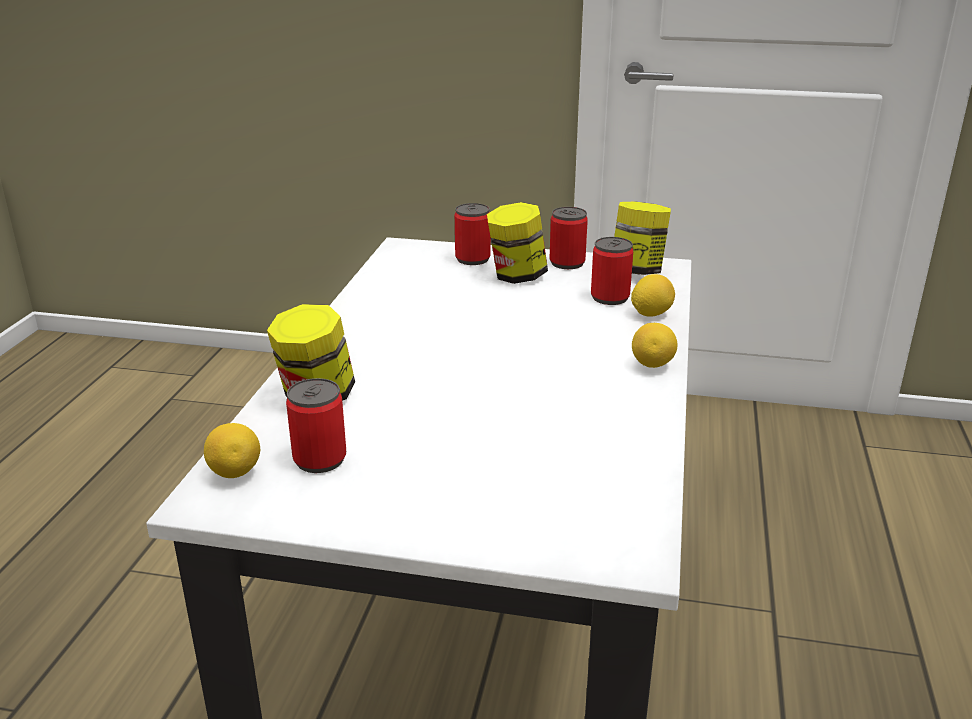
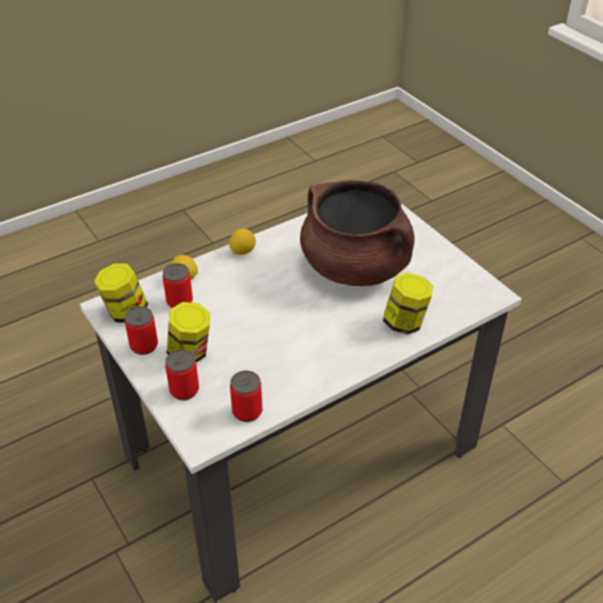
camera: 135 degrees left, 15 degrees up
lemon [204,423,260,478] -> none
can [286,378,346,473] -> can moved to [230,371,262,422]
none -> brown cooking pot [300,180,415,286]

